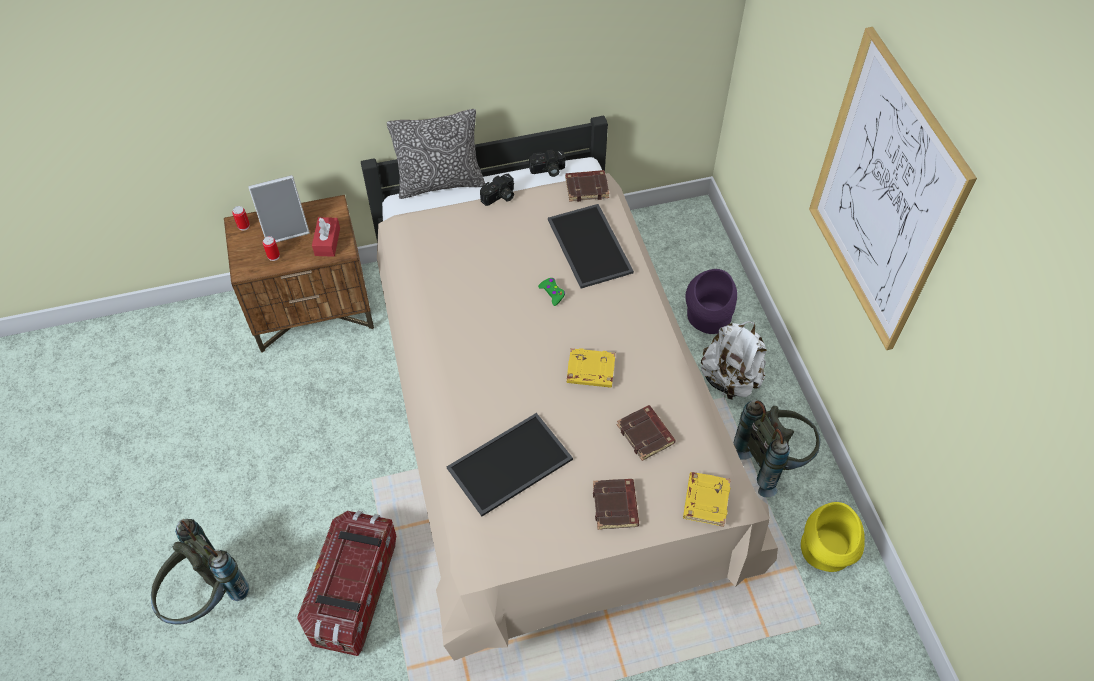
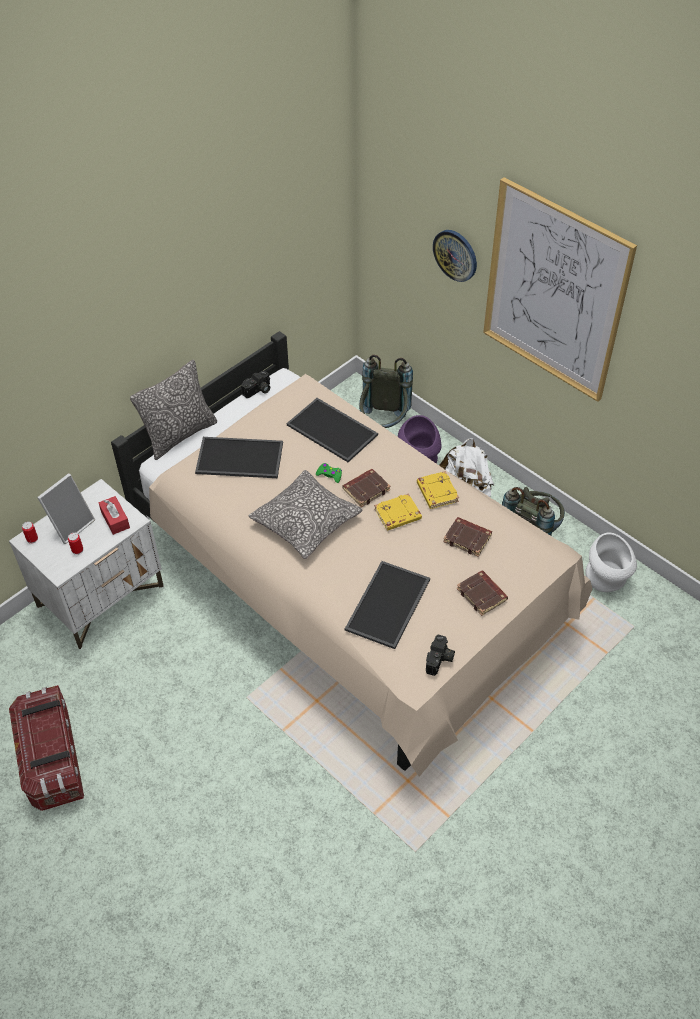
camera: 30 degrees left, 5 degrees down
grey backpack [151,519,249,624] -> grey backpack moved to [359,355,413,428]
brown nightstand [224,195,374,353] -> white nightstand [9,479,164,649]
storage box [297,511,396,656] -> storage box moved to [9,685,84,811]
camera [480,174,514,206] -> camera moved to [426,635,455,676]
brown book [565,170,610,202] -> brown book moved to [342,469,391,507]
yellow book [683,472,731,527] -> yellow book moved to [417,471,459,509]
yellow vase [801,502,865,572] -> white vase [585,533,637,592]
none -> tray [195,437,283,478]
none -> pillow [248,470,363,559]
none -> wall clock [433,230,477,282]

